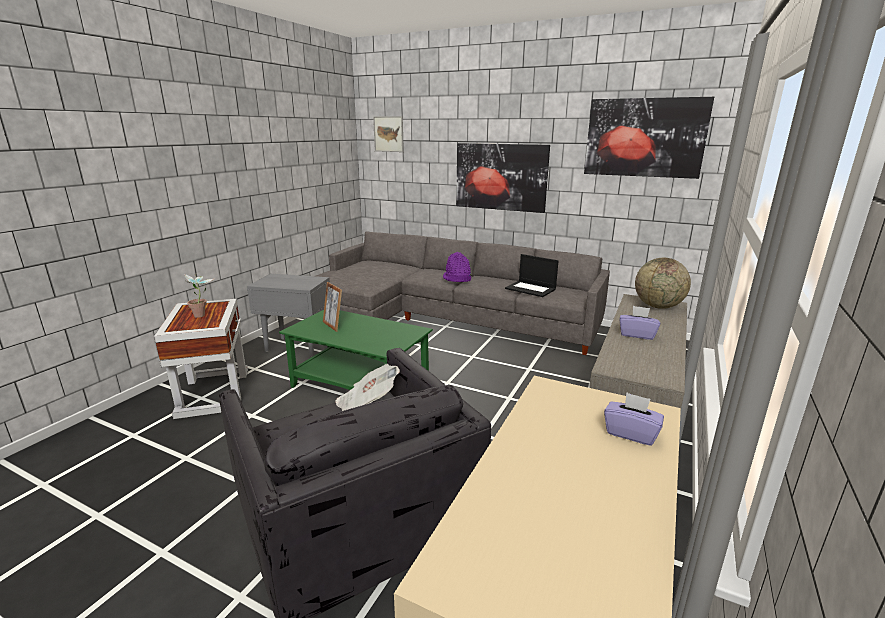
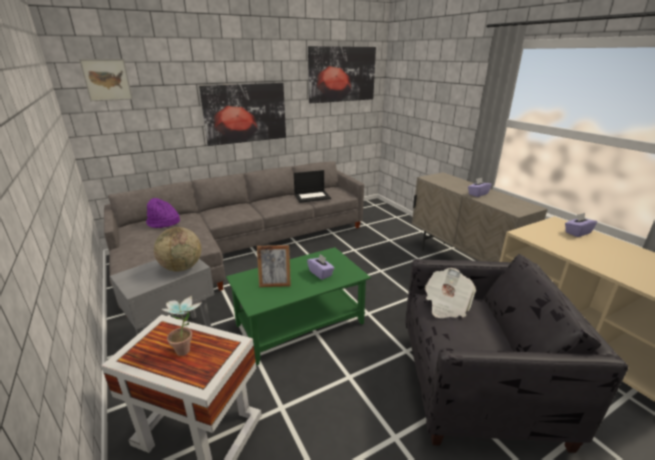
camera: 55 degrees left, 5 degrees up
purple hat [443,252,471,282] -> purple hat moved to [146,198,180,228]
globe [635,258,691,309] -> globe moved to [154,227,201,271]
none -> purple tissue box [307,254,334,280]

